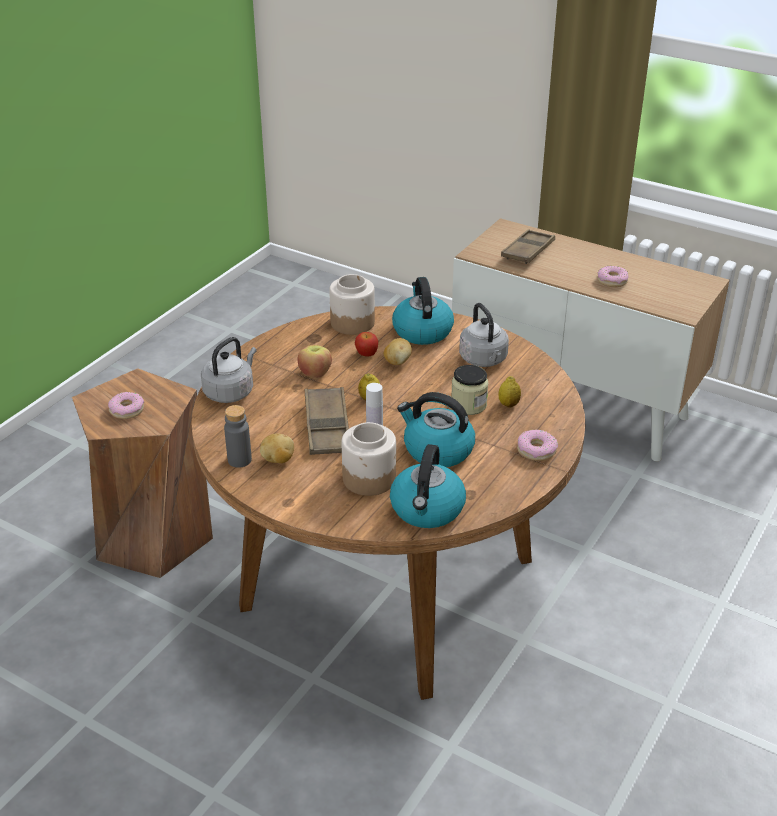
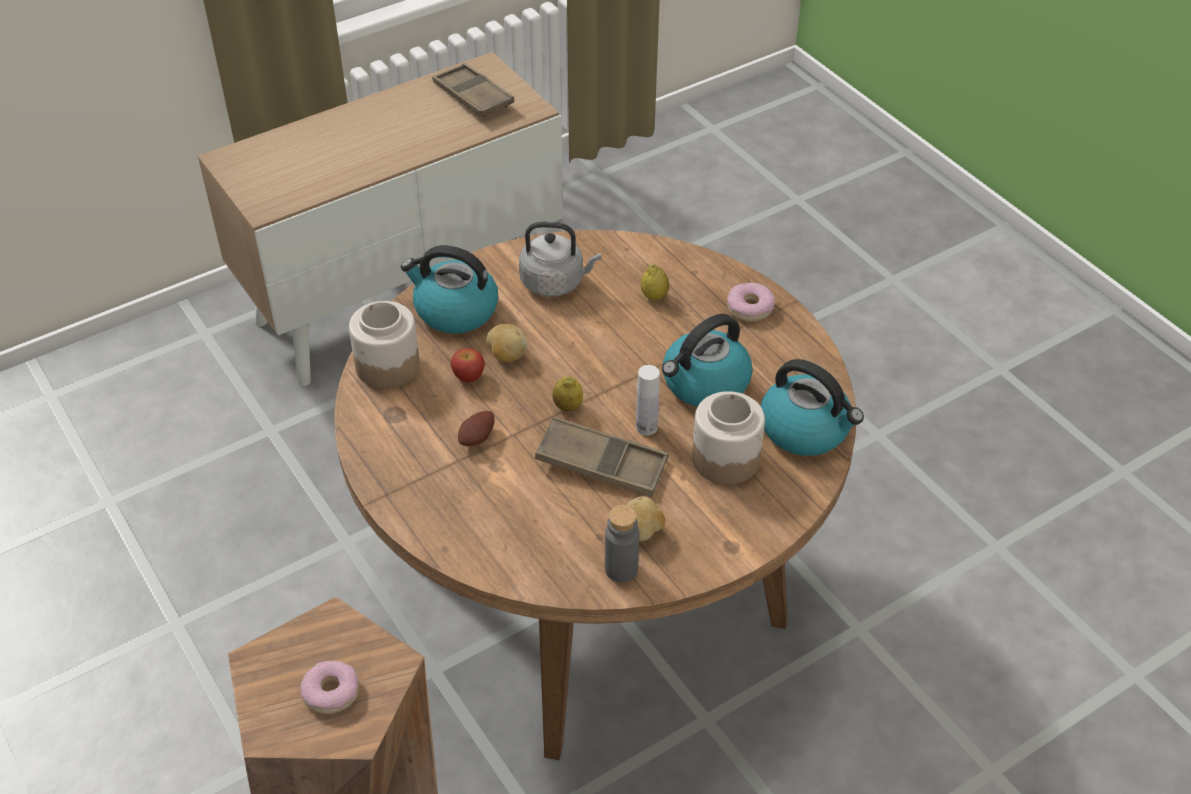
camera: 65 degrees left, 10 degrees up
grey kettle [201,337,257,403] -> none
apple [298,345,332,378] -> potato [458,411,495,446]
jar [451,365,488,415] -> none
brown tray [501,229,555,264] -> brown tray moved to [432,63,514,117]
donut [597,266,629,287] -> none

